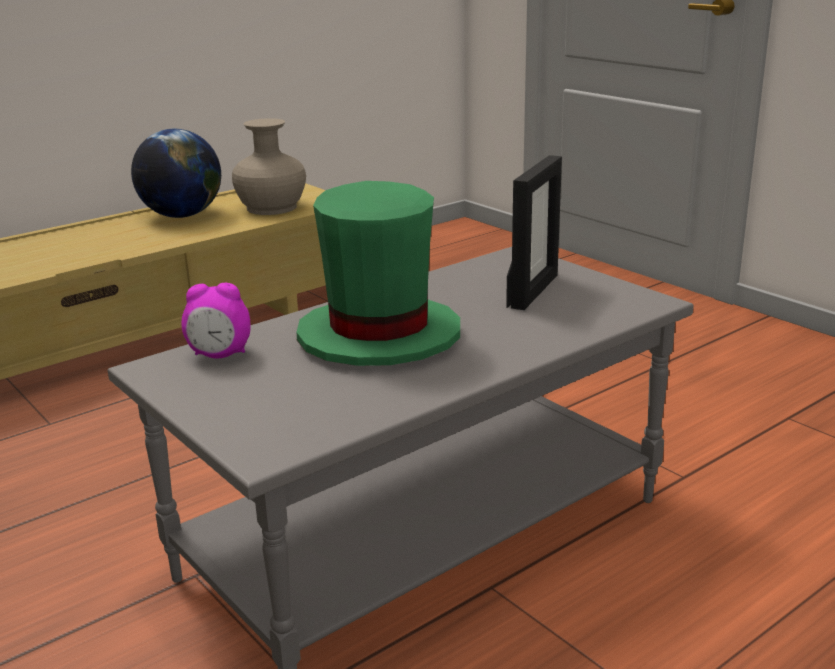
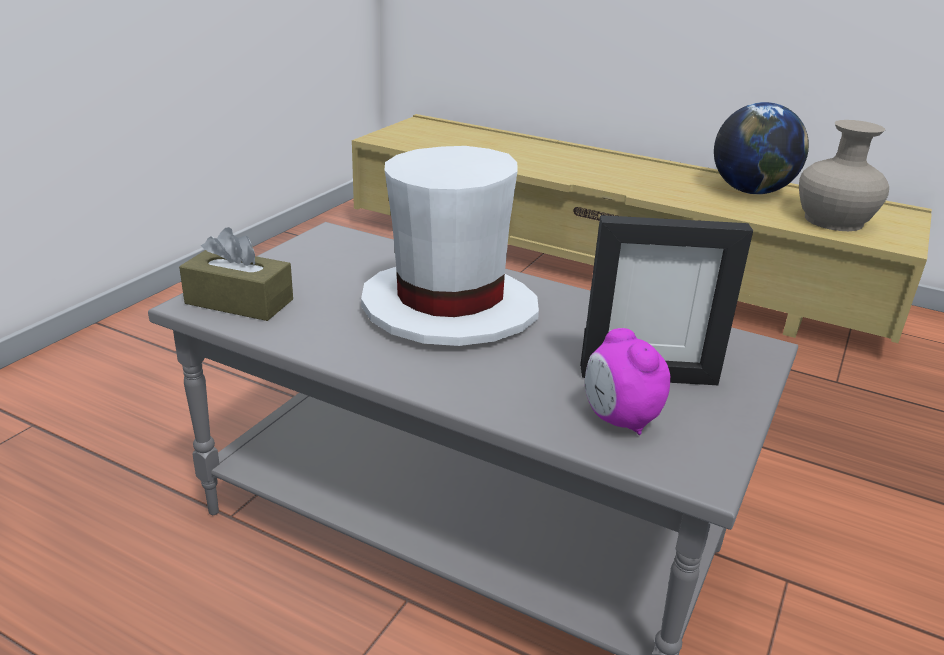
camera: 65 degrees right, 5 degrees up
alarm clock [182,283,250,358] -> alarm clock moved to [585,328,670,435]
green hat [296,181,460,366] -> white hat [361,146,539,346]
none -> brown tissue box [179,227,293,321]

